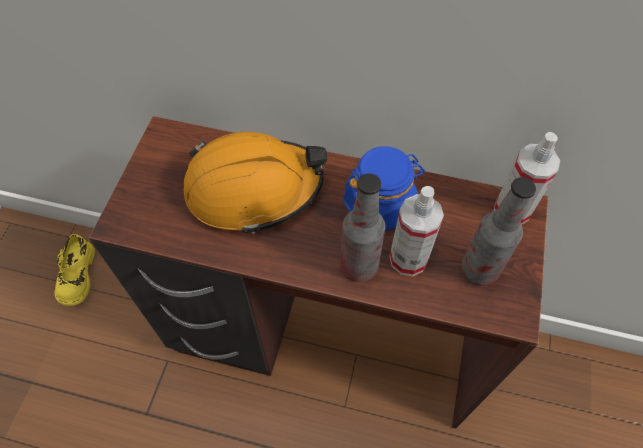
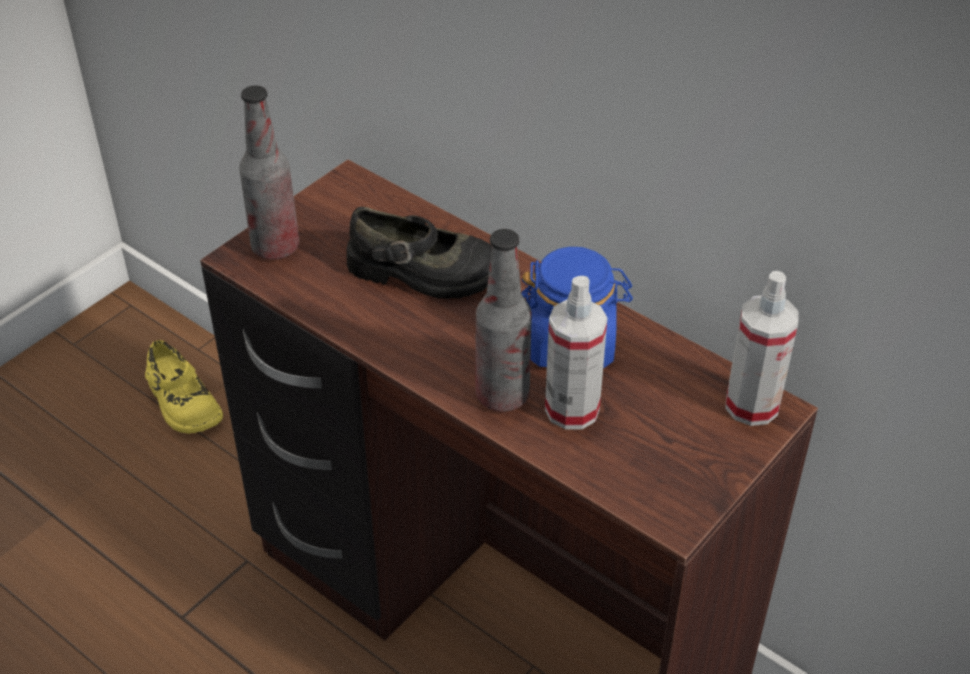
camera: 25 degrees right, 15 degrees down
yellow shoe [55,234,95,306] -> yellow shoe turned 60 degrees counterclockwise [145,340,223,434]
orange hard hat [184,132,327,234] -> black shoe [346,207,492,299]
bottle [461,177,536,286] -> bottle moved to [239,86,299,260]

